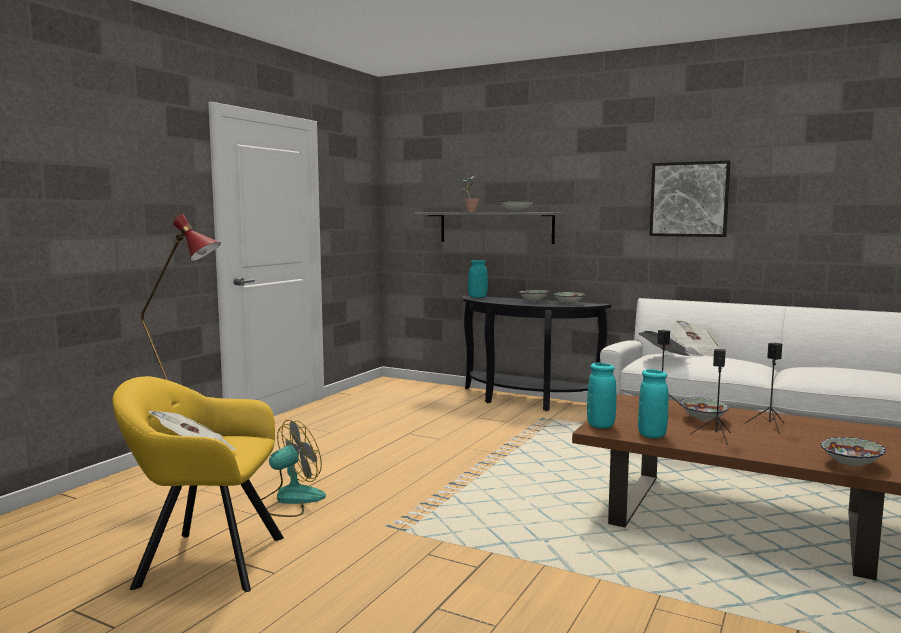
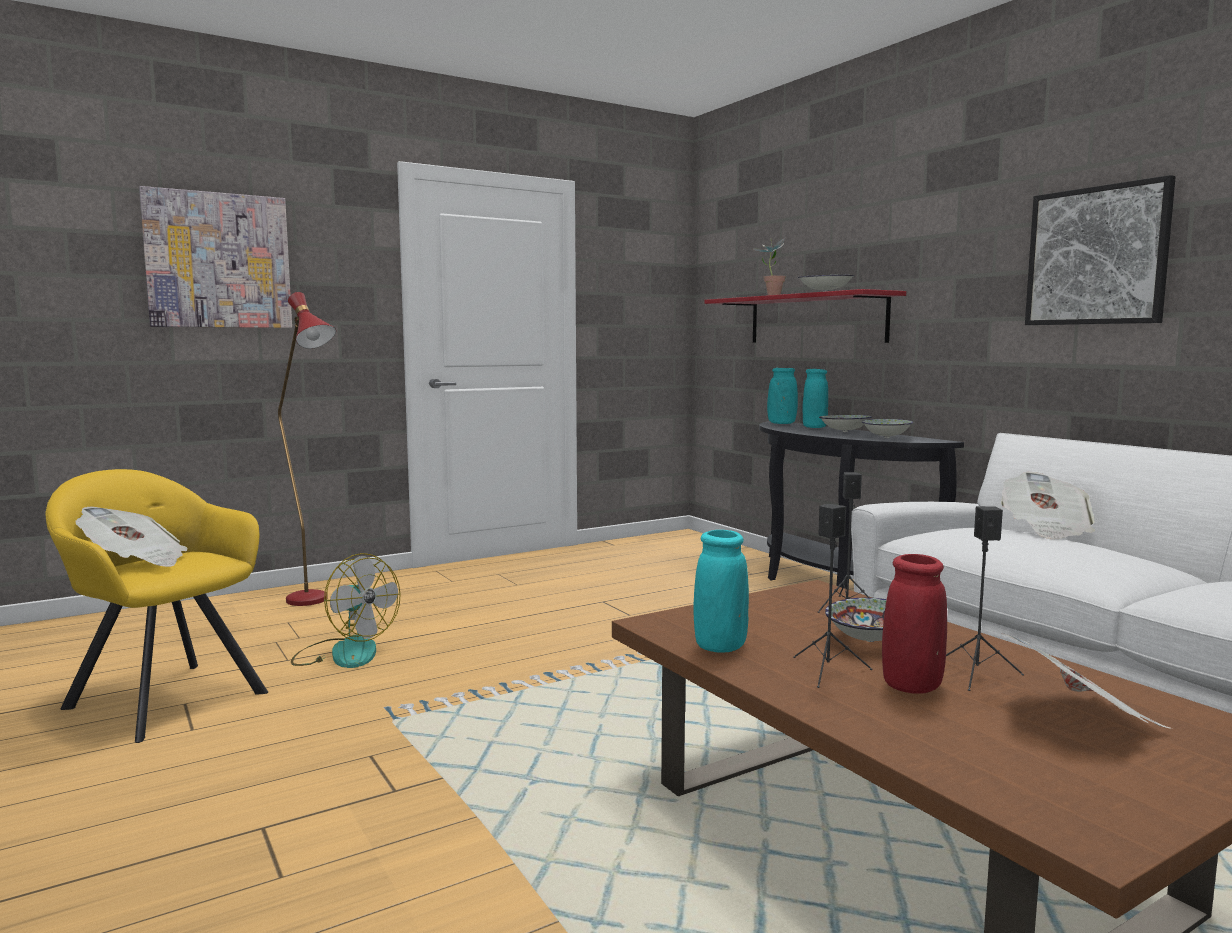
camera: 30 degrees right, 0 degrees up
fan [261,420,326,517] -> fan turned 45 degrees clockwise [291,553,401,668]
grey shelf [414,212,566,244] -> red shelf [704,289,906,343]
turquoise vase [587,363,616,428] -> turquoise vase moved to [803,369,828,428]
newspaper [638,331,691,356] -> newspaper moved to [1002,633,1172,729]
bowl [821,437,886,466] -> none
none -> picture [139,186,292,328]
none -> red vase [882,554,947,694]

